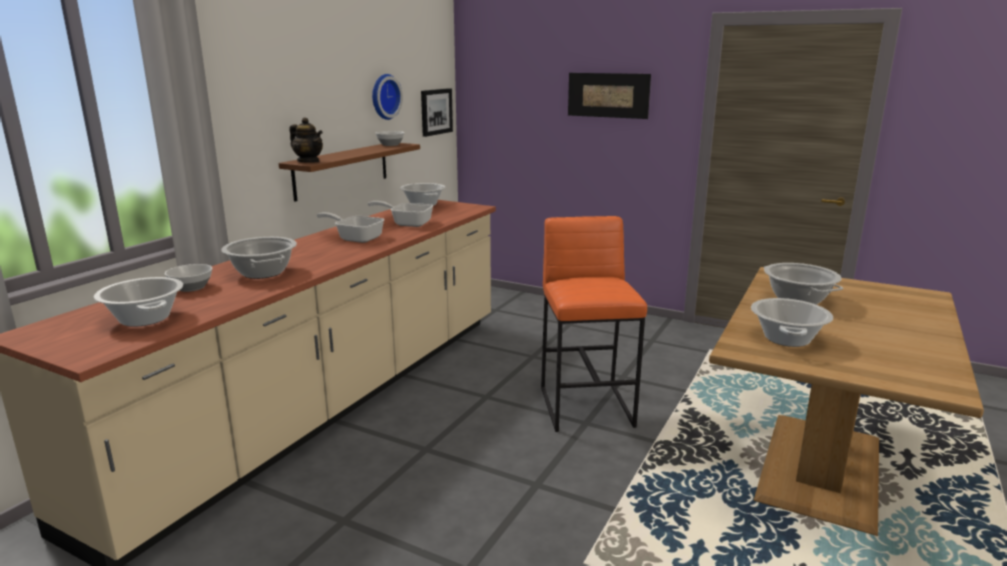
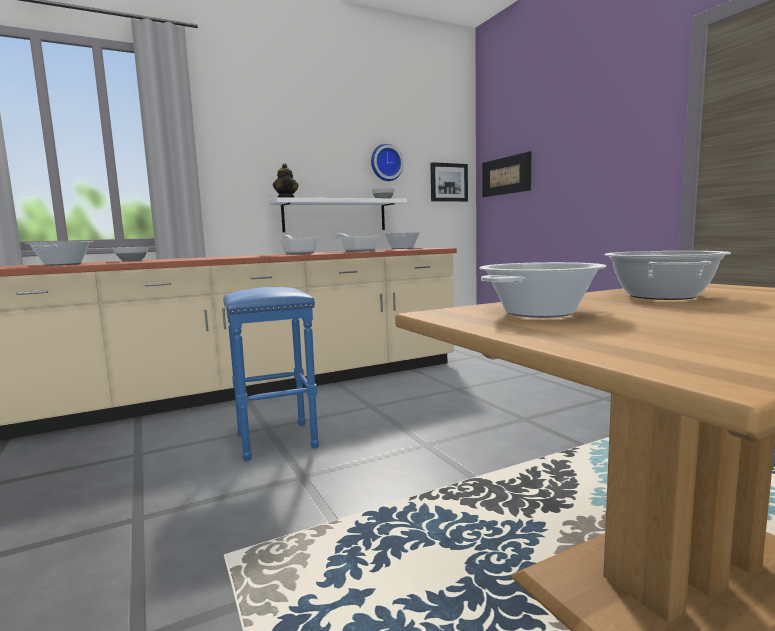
camera: 35 degrees right, 10 degrees down
cooking pot [221,237,297,279] -> none
brown shelf [279,143,420,202] -> white shelf [269,197,407,232]
orange stool [541,216,647,432] -> none
picture [568,73,651,119] -> picture moved to [482,151,532,197]
none -> blue stool [223,287,319,461]

